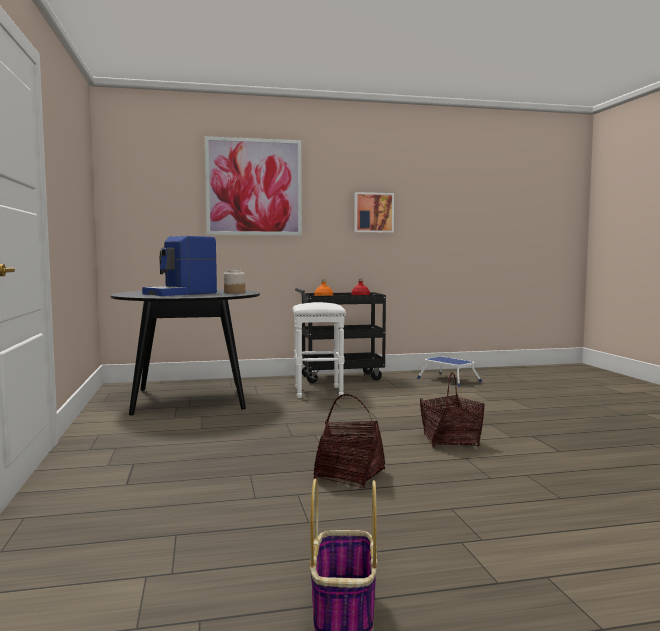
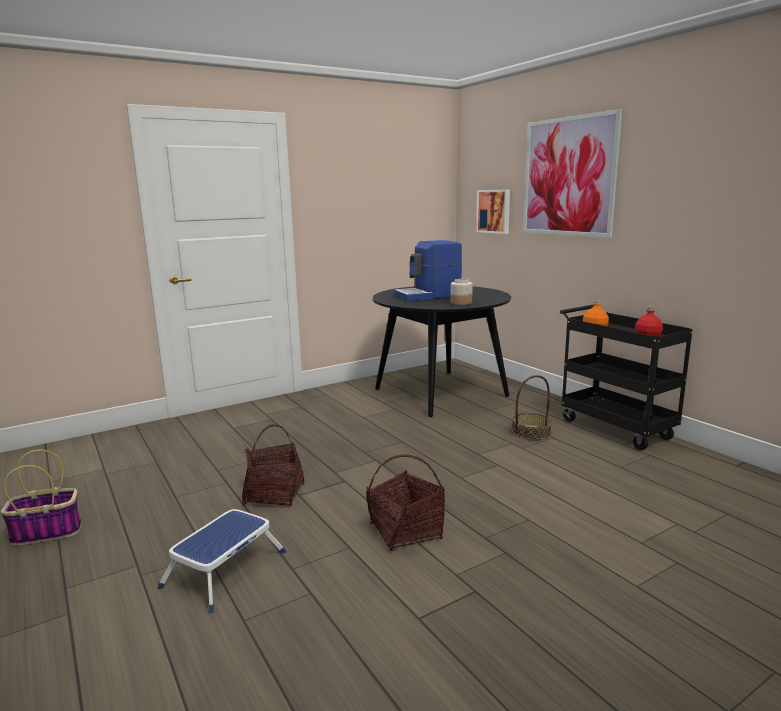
camera: 70 degrees right, 10 degrees up
coffee machine [142,236,217,296] -> coffee machine turned 45 degrees counterclockwise [394,240,462,301]
white stool [293,302,346,398] -> basket [512,375,552,440]
picture [354,192,394,233] -> picture moved to [476,189,510,234]
blue step ladder [417,356,482,387] -> blue step ladder moved to [157,509,286,613]

